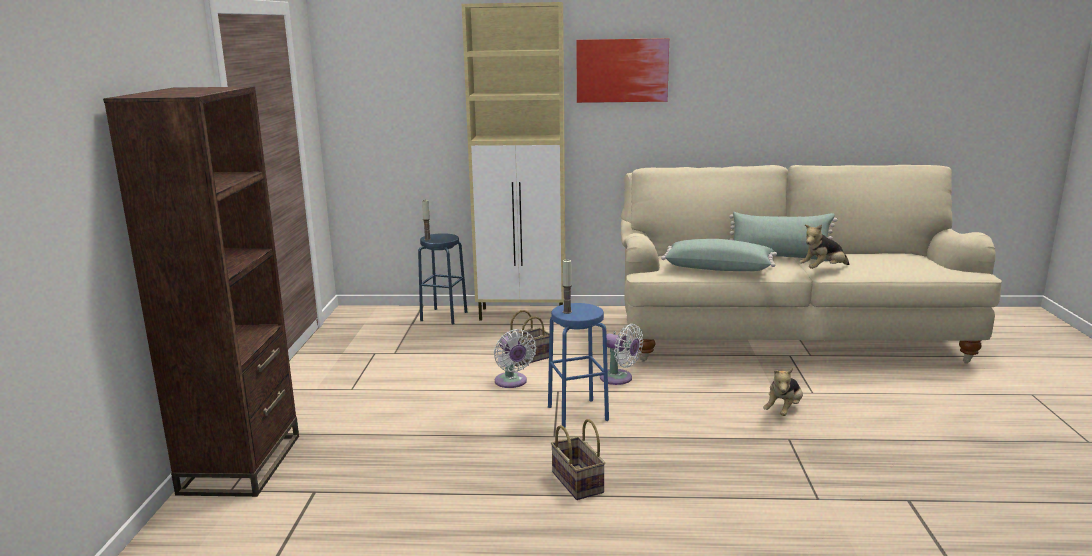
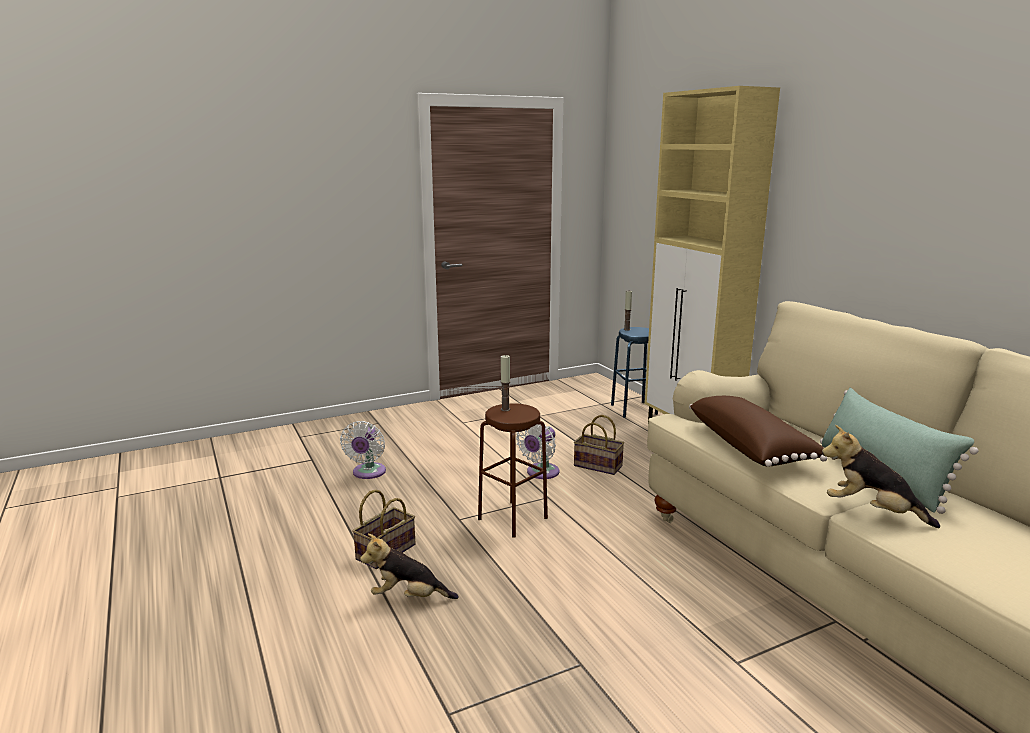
camera: 60 degrees right, 0 degrees up
brown bookcase [103,86,299,497] -> none
blue stool [548,303,609,428] -> brown stool [478,403,548,537]
picture [577,38,669,103] -> none
white fan [600,324,643,385] -> white fan moved to [340,421,386,479]
green pillow [661,239,777,271] -> brown pillow [689,396,827,467]
plush toy [763,368,803,416] -> plush toy moved to [360,534,458,599]

